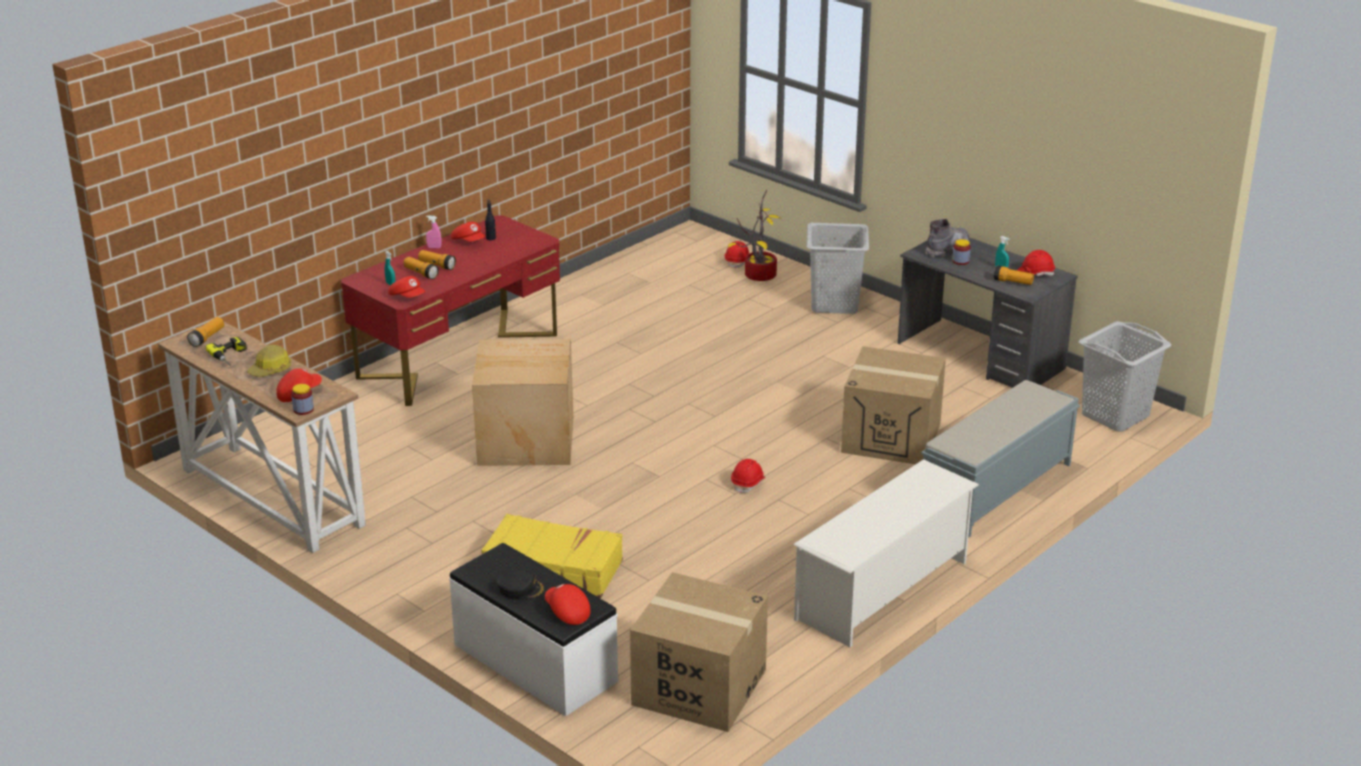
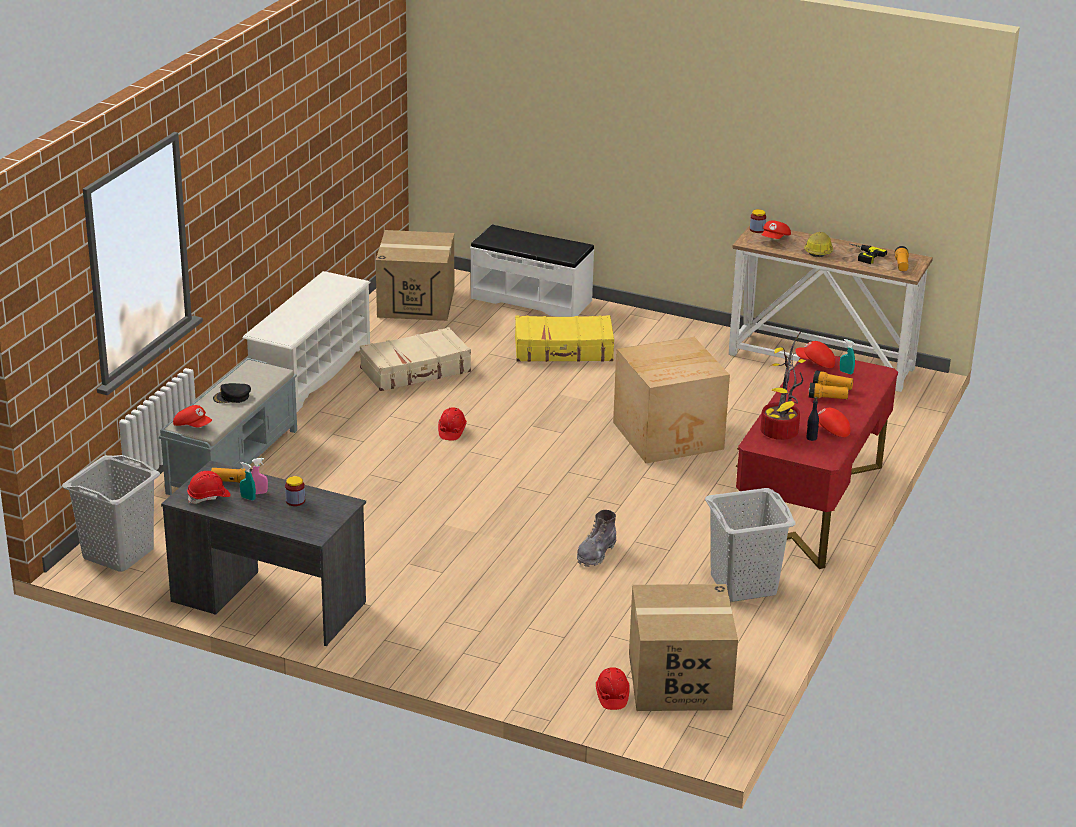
camera: 160 degrees right, 0 degrees up
pink spray bottle [426,215,442,248] -> pink spray bottle moved to [251,458,268,494]
black cap [496,571,545,599] -> black cap moved to [213,383,251,403]
red cap [545,584,591,625] -> red cap moved to [173,405,212,427]
potted plant [728,190,783,281] -> potted plant moved to [760,332,806,440]
grey laundry basket [807,223,869,314] -> grey laundry basket moved to [705,488,796,602]
cardboard box [841,346,946,464] -> cardboard box moved to [629,584,738,711]
grey boot [925,219,969,258] -> grey boot moved to [577,510,616,567]
none -> beige suitcase [360,327,471,391]

